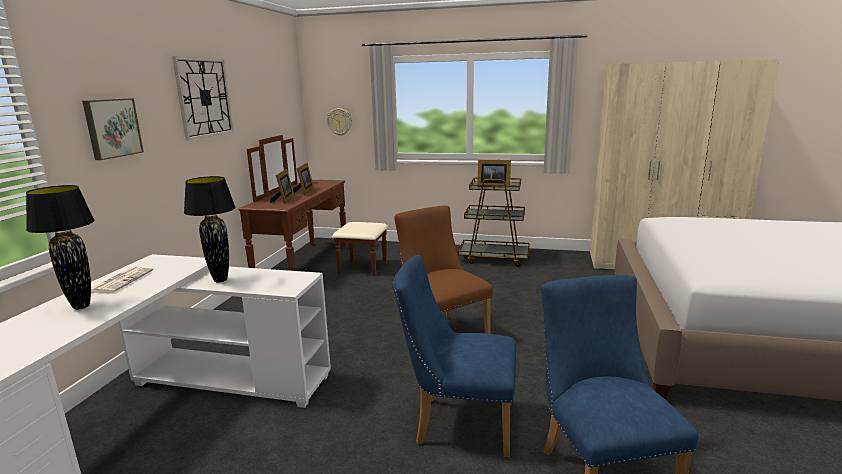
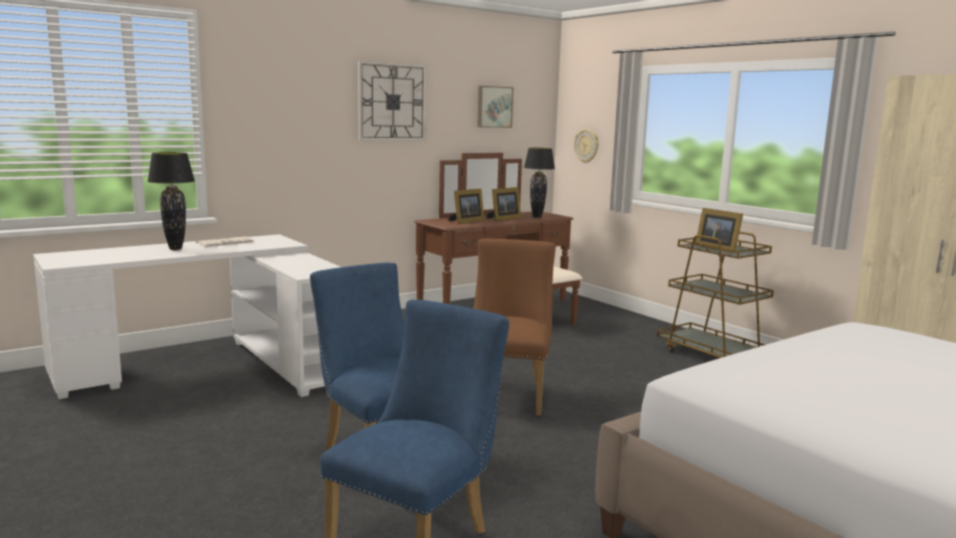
camera: 40 degrees right, 5 degrees down
picture [82,98,144,160] -> picture moved to [477,86,513,128]
black table lamp [184,176,235,283] -> black table lamp moved to [524,148,555,218]

